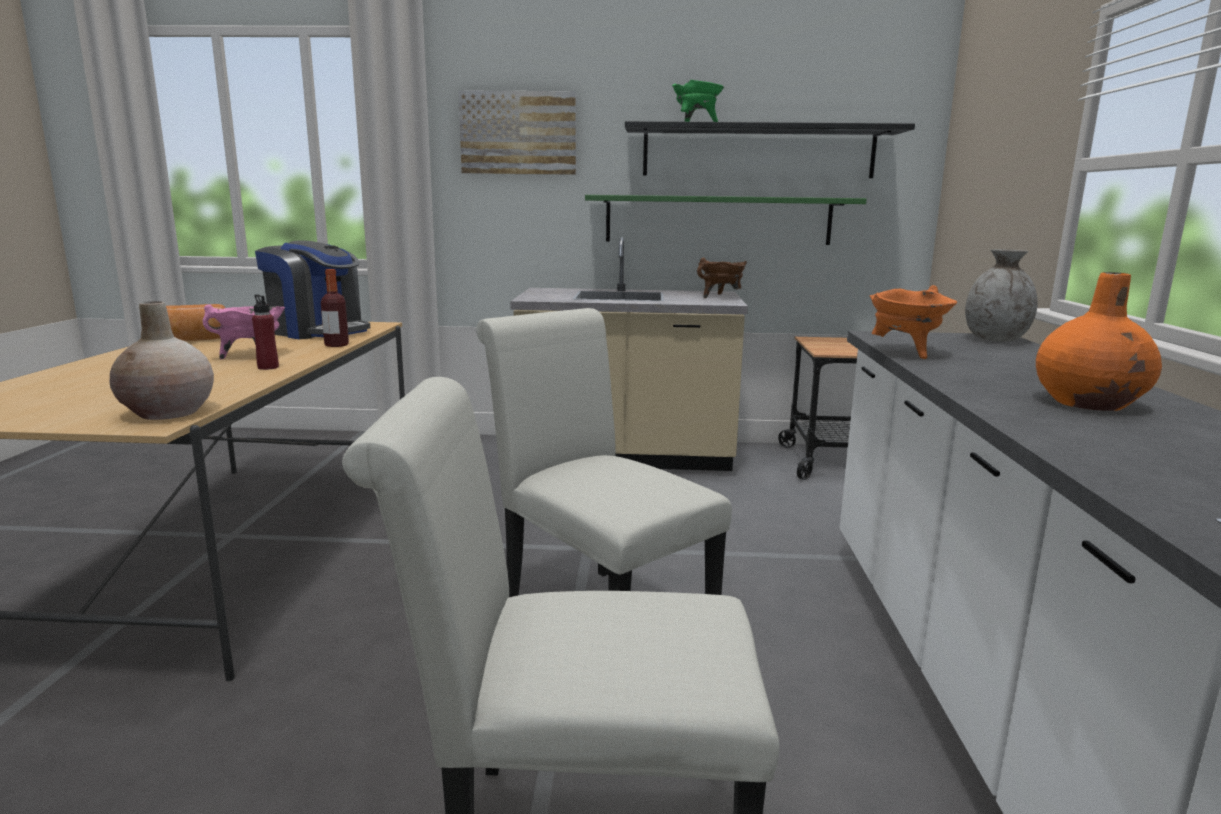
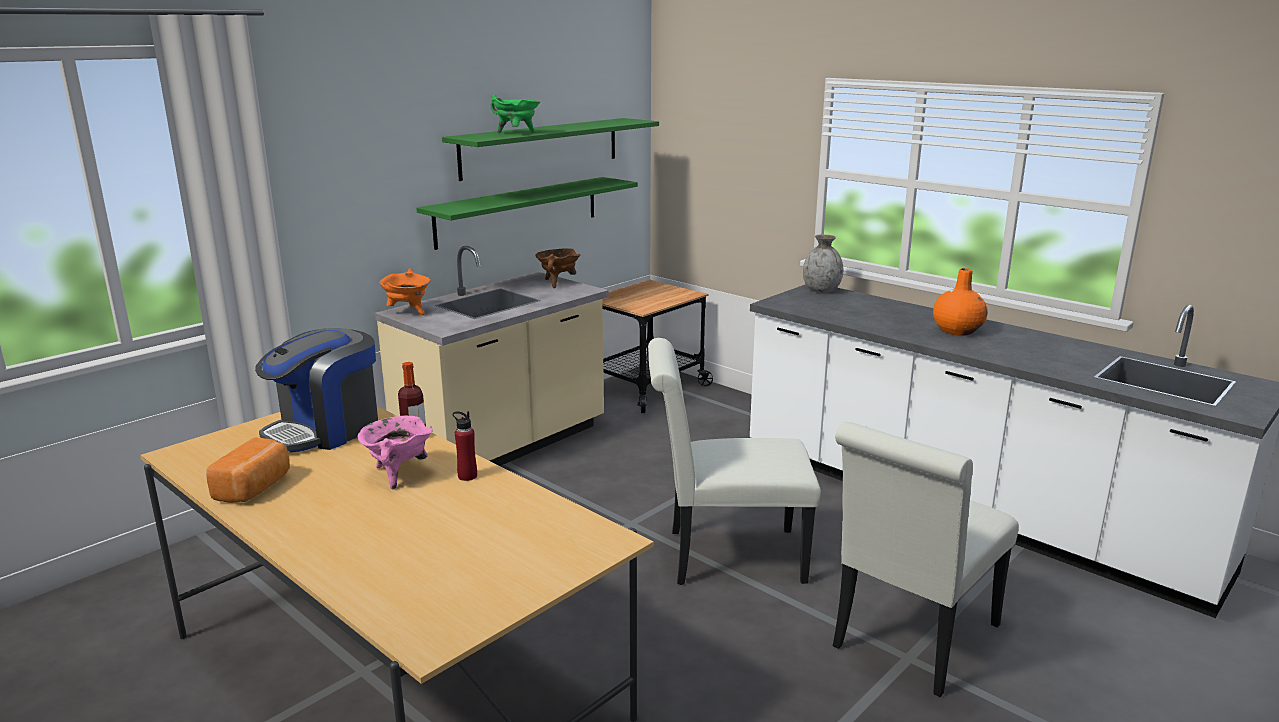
camera: 50 degrees left, 5 degrees up
beige vase [110,301,214,420] -> none
coffee machine [255,240,370,339] -> coffee machine turned 150 degrees clockwise [255,328,378,453]
picture [458,90,576,175] -> none
black shelf [625,121,915,178] -> green shelf [442,118,659,181]
orange cooking pot [870,285,957,359] -> orange cooking pot moved to [379,268,431,315]

